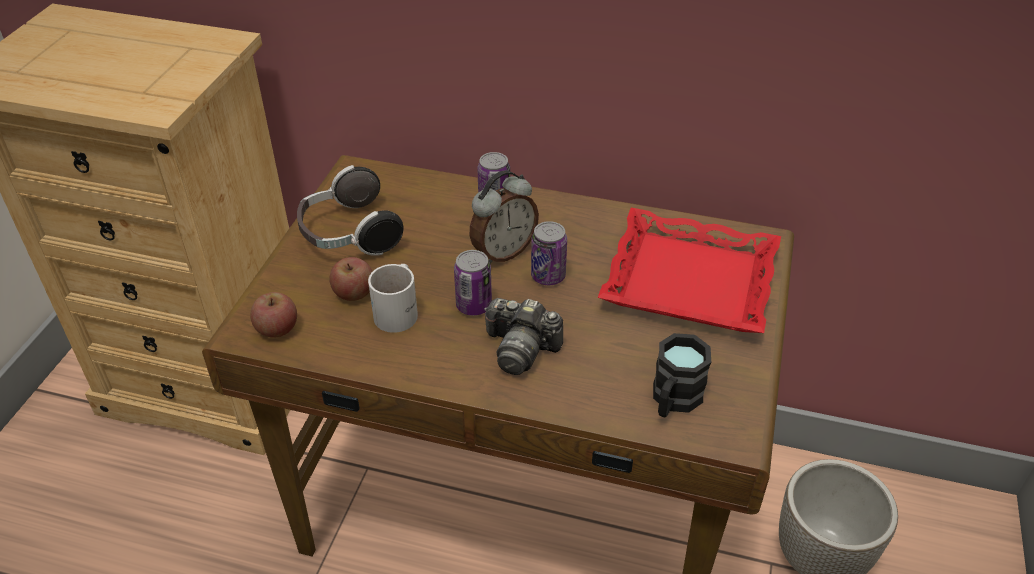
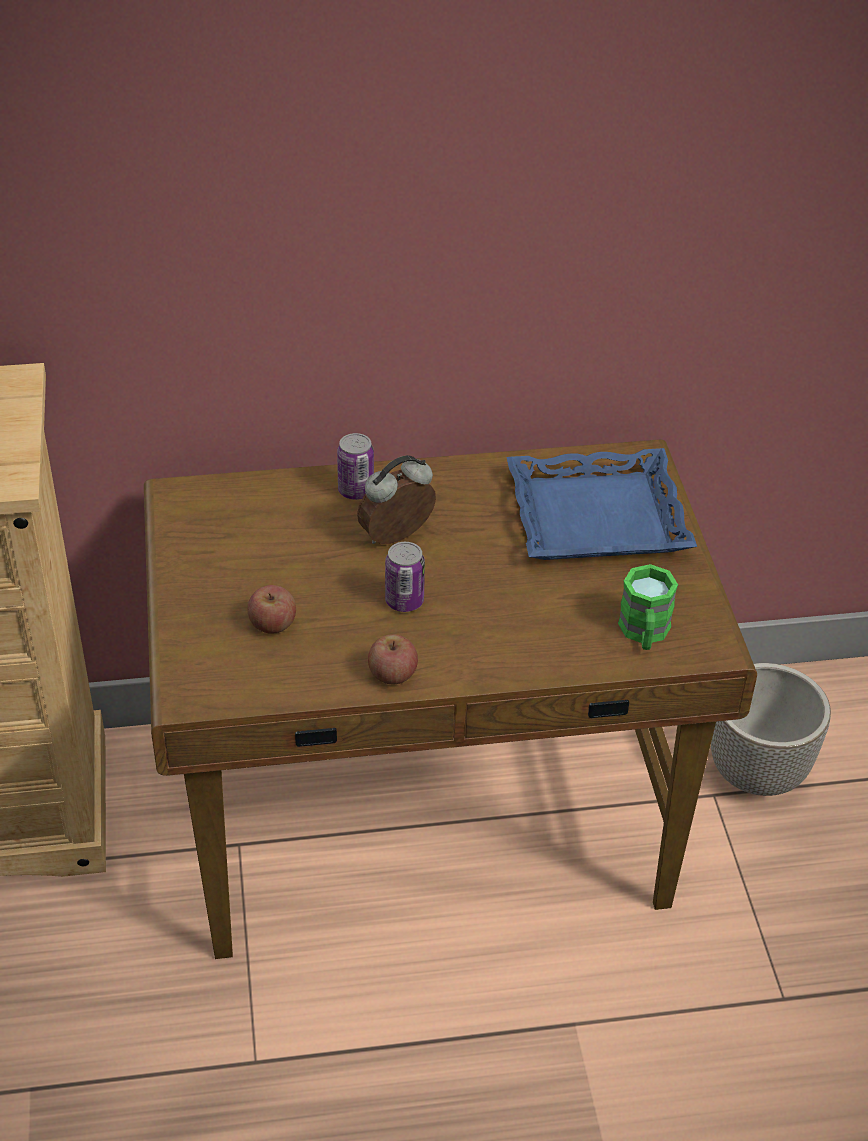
camera: 25 degrees left, 0 degrees up
apple [250,292,297,338] -> apple moved to [368,634,418,684]
headphones [297,165,403,256] -> none
white mug [368,264,418,333] -> none
alarm clock [470,170,539,264] -> alarm clock turned 150 degrees counterclockwise [357,455,436,544]
camera [484,298,563,375] -> none
can [531,221,567,285] -> none
red tray [598,208,781,333] -> blue tray [506,448,697,560]
black mug [653,333,711,417] -> green mug [618,564,678,650]

